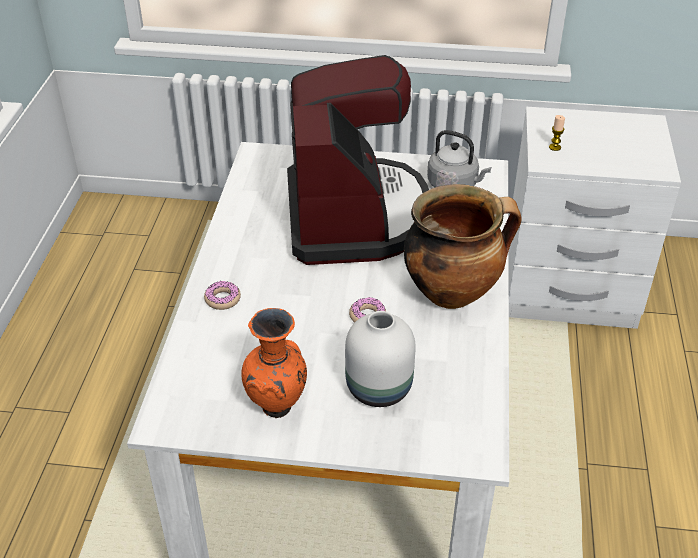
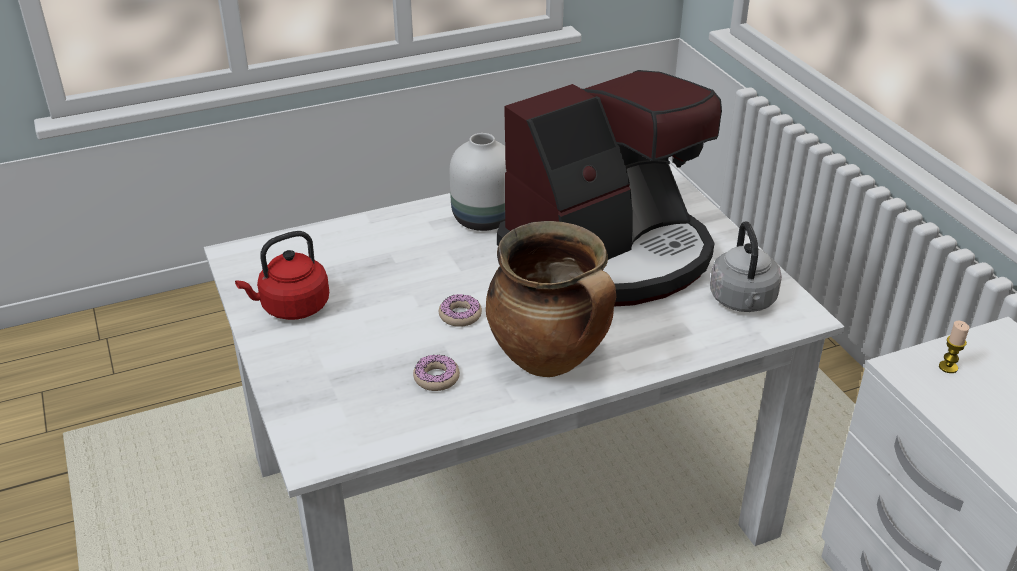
camera: 60 degrees right, 5 degrees down
donut [204,281,241,310] -> donut moved to [413,355,460,391]
orange vase [241,308,307,418] -> red kettle [235,231,329,320]
white vase [345,311,416,407] -> white vase moved to [450,133,506,231]

